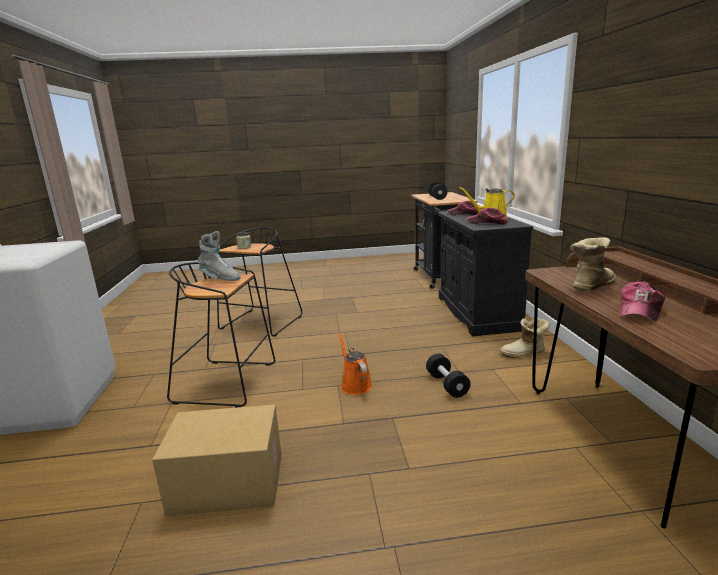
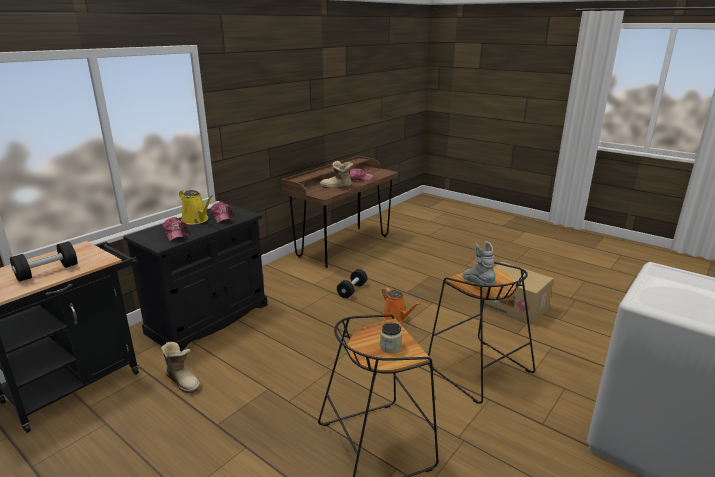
camera: 135 degrees left, 5 degrees up
orange watering can [338,332,372,395] -> orange watering can turned 60 degrees counterclockwise [382,288,420,323]
boot [499,318,550,358] -> boot moved to [161,342,200,394]

